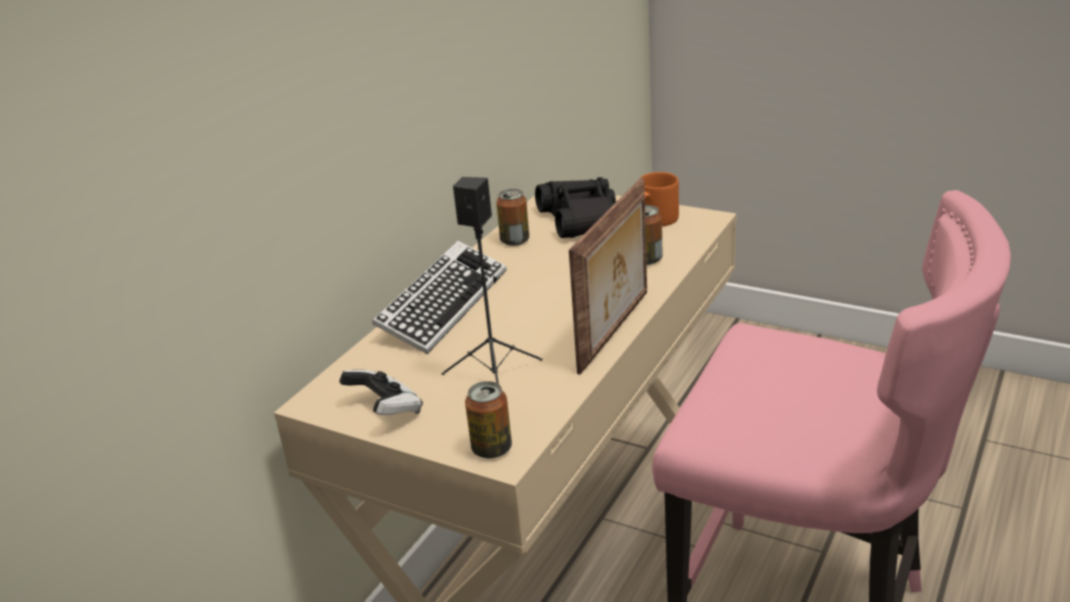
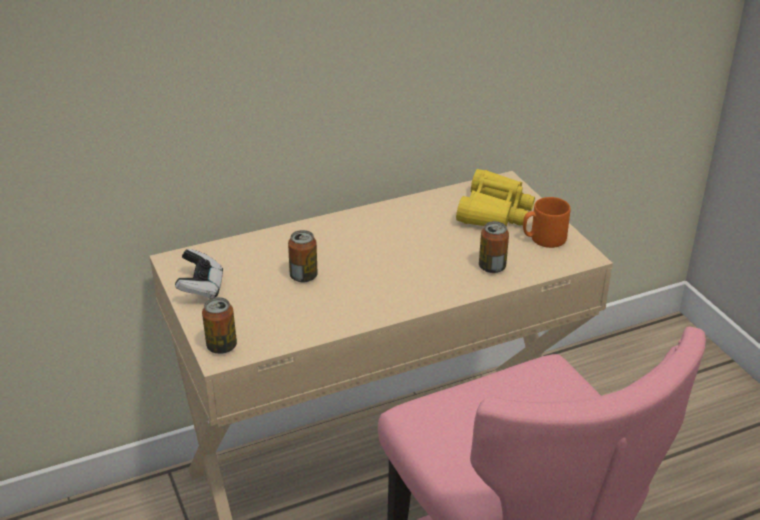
camera: 35 degrees right, 5 degrees up
keyboard [372,241,506,354] -> none
black speaker [441,177,543,384] -> none
can [496,189,529,246] -> can moved to [288,230,318,283]
black binoculars [535,177,617,238] -> yellow binoculars [456,169,535,226]
picture frame [569,178,647,375] -> none

